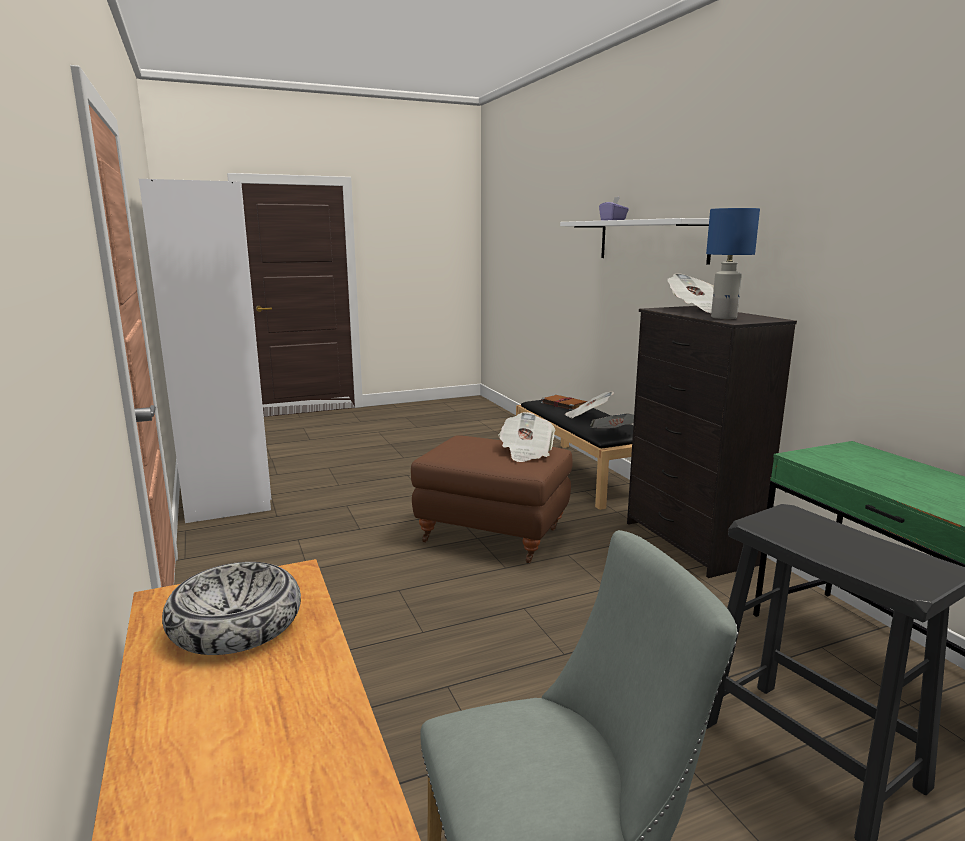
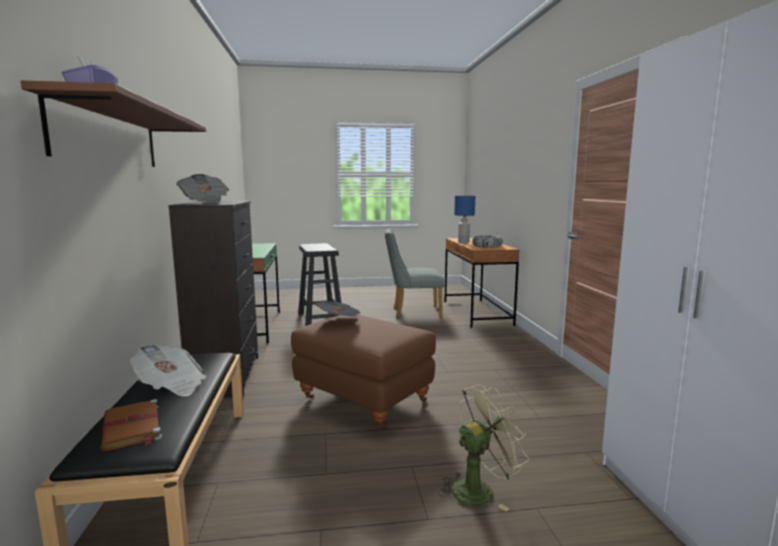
camera: 165 degrees left, 5 degrees down
white shelf [560,218,711,265] -> brown shelf [21,81,206,167]
newspaper [590,414,634,428] -> none
blue table lamp [706,208,760,319] -> blue table lamp moved to [454,196,475,243]
none -> green fan [438,384,529,511]

